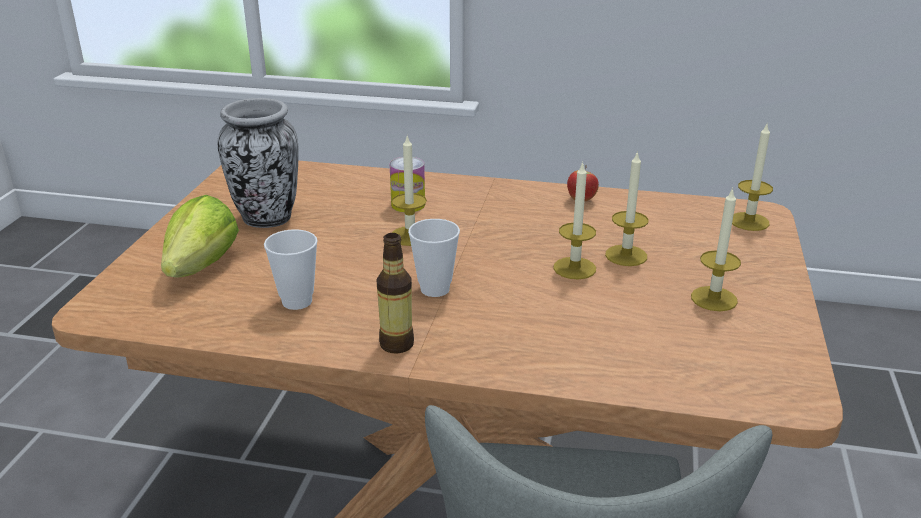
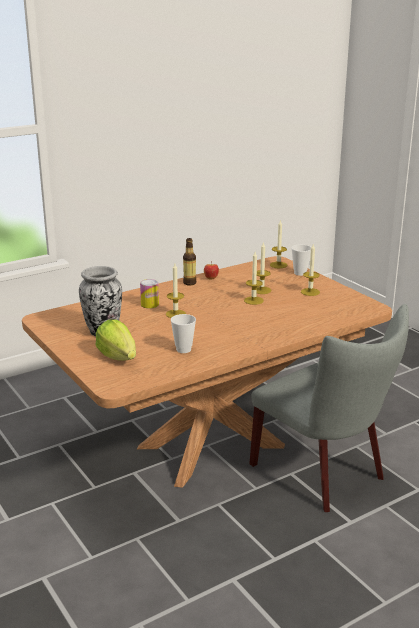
camera: 45 degrees left, 5 degrees down
bottle [376,233,414,354] -> bottle moved to [183,238,196,285]
cup [408,219,460,297] -> cup moved to [291,245,311,276]

